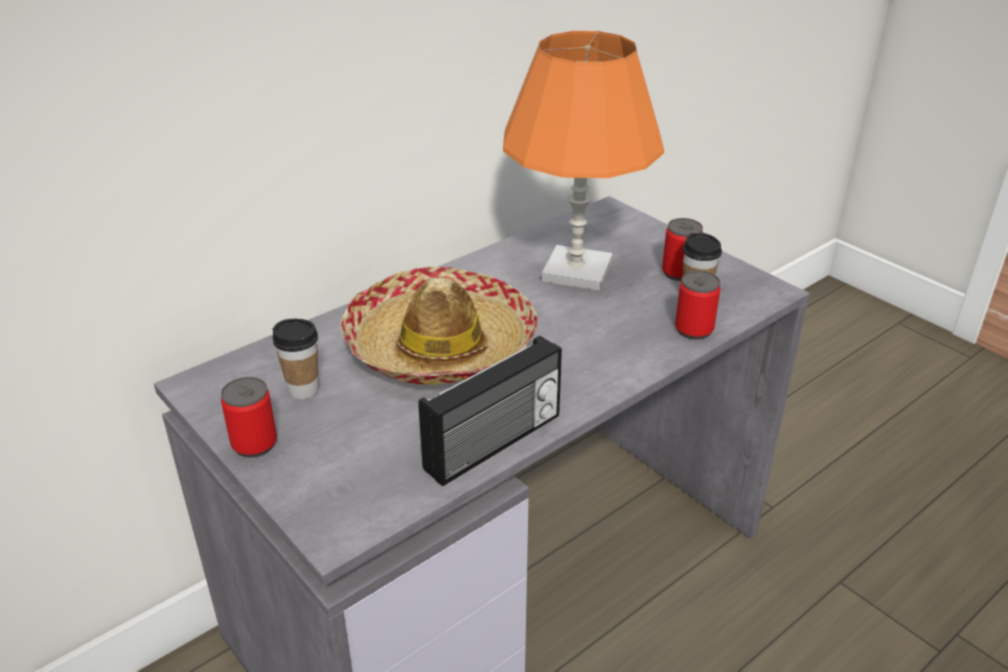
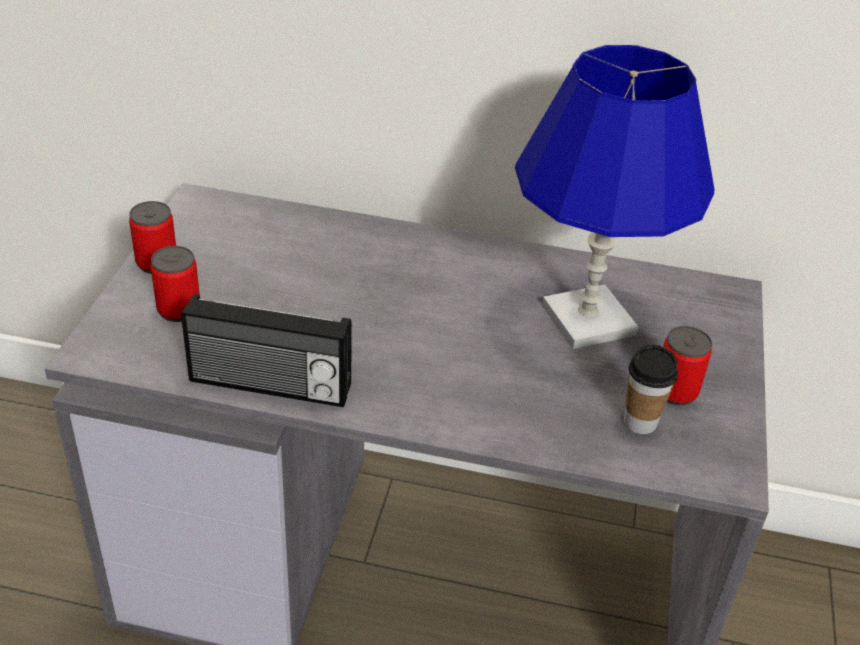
camera: 50 degrees right, 5 degrees up
cup [273,319,319,400] -> none
hat [341,266,538,385] -> none
orange table lamp [503,31,664,291] -> blue table lamp [515,45,715,349]
can [675,271,721,339] -> can moved to [150,246,200,322]

